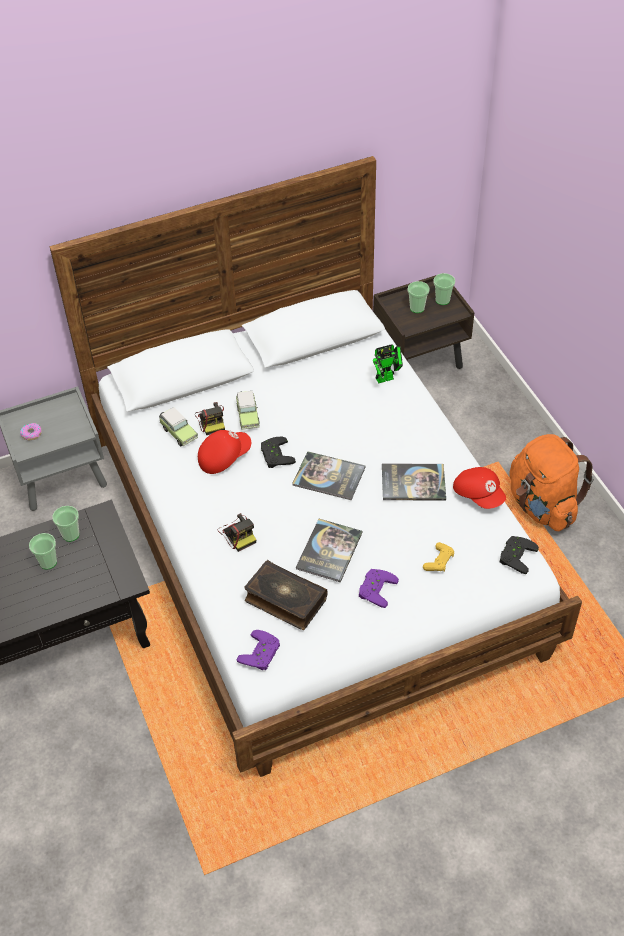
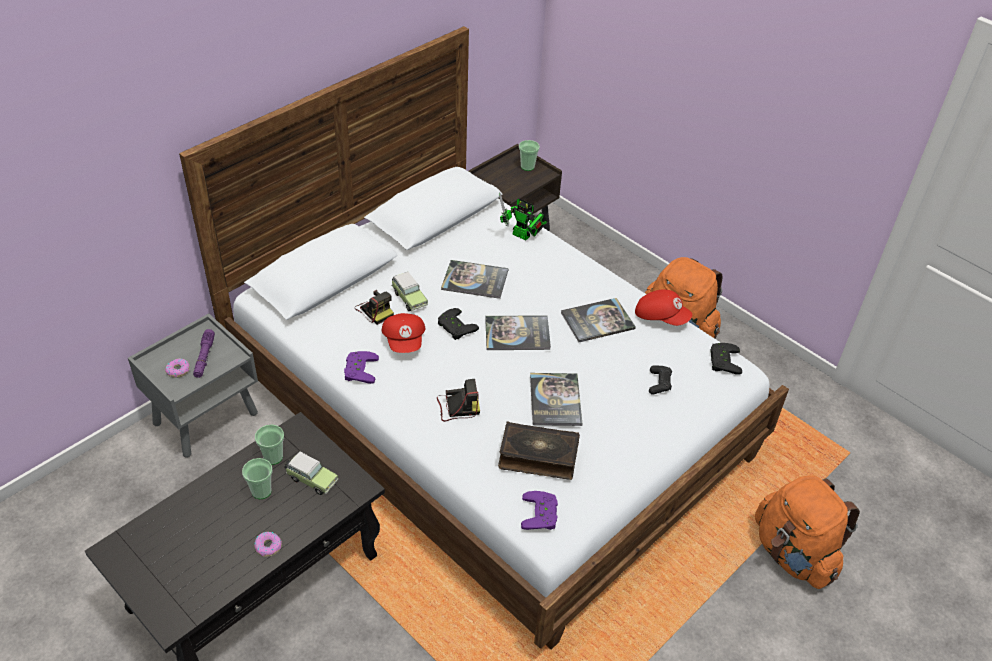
camera: 25 degrees left, 5 degrees down
toy car [159,407,198,446] -> toy car moved to [284,451,338,495]
red cap [198,430,251,474] -> red cap turned 135 degrees clockwise [382,313,425,353]
camera [218,513,256,552] -> camera turned 45 degrees counterclockwise [437,379,480,422]
purple game controller [359,569,399,608] -> purple game controller moved to [344,351,379,384]
toy robot [373,344,403,383] -> toy robot turned 75 degrees clockwise [499,193,547,241]
cup [408,281,430,313] -> none
yellow game controller [423,542,454,572] -> black game controller [649,366,672,394]
none -> purple flashlight [193,329,215,378]
none -> donut [254,532,282,557]
none -> book [441,260,508,299]
none -> orange backpack [755,476,860,589]

